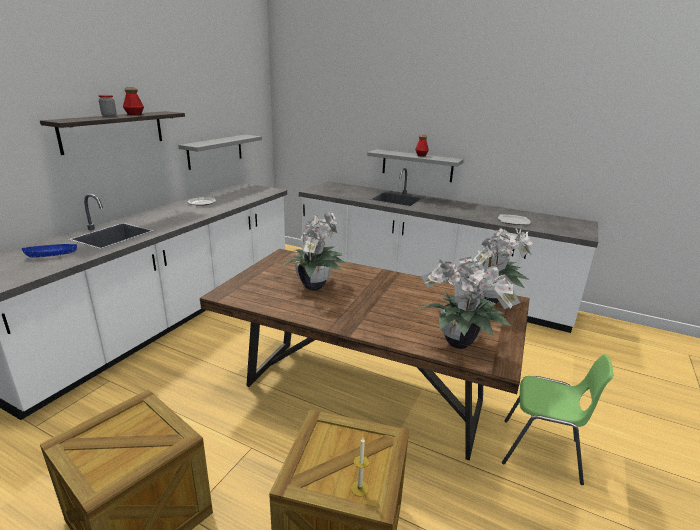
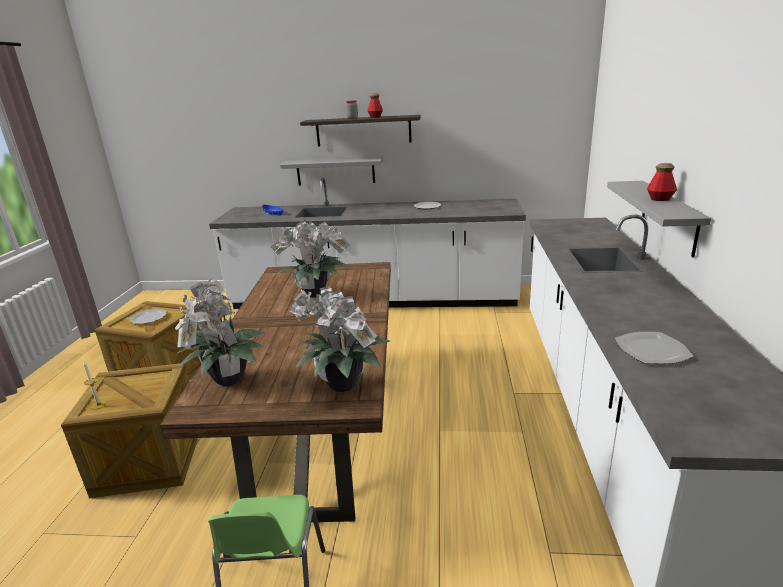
camera: 70 degrees right, 0 degrees up
grey shelf [178,135,262,170] -> grey shelf moved to [280,157,383,185]
none -> plate [130,308,167,324]

